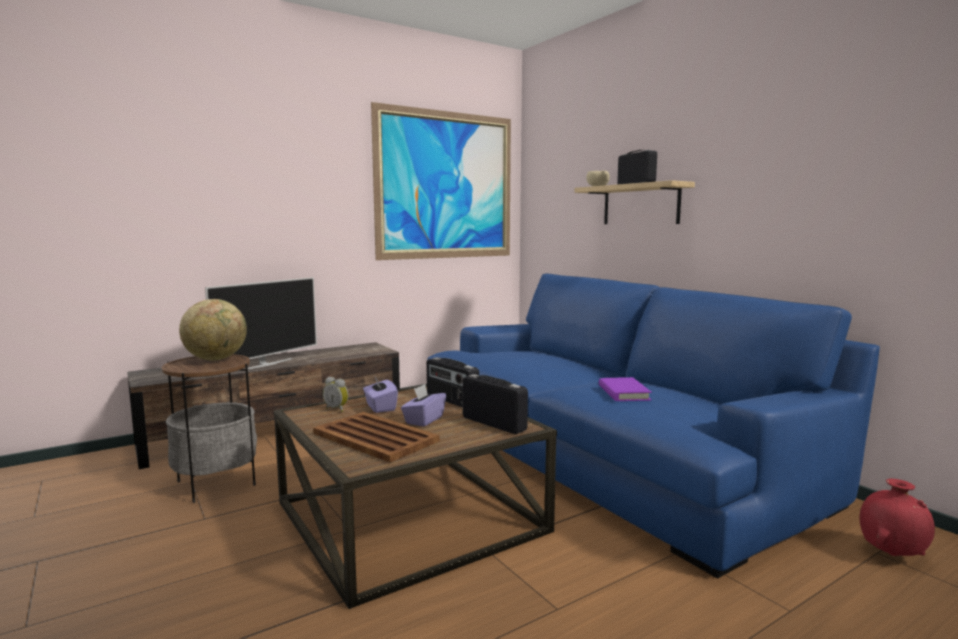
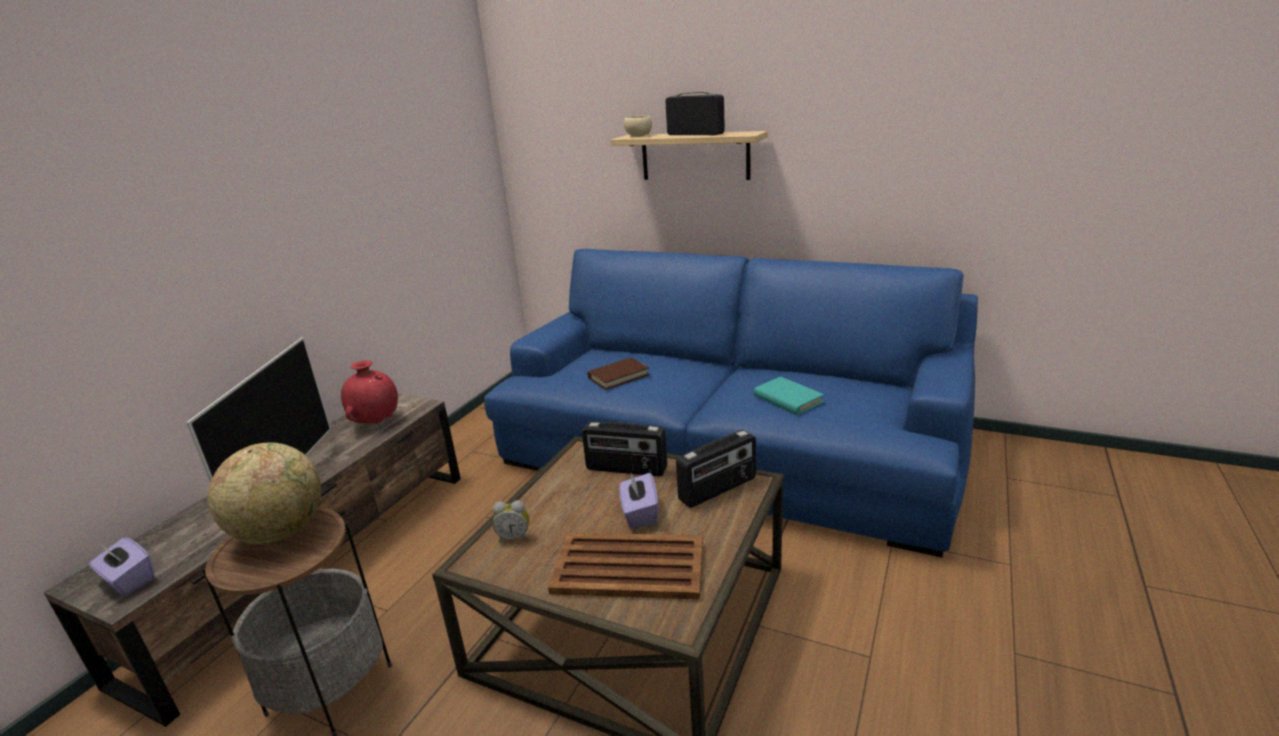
camera: 30 degrees left, 15 degrees up
purple tissue box [363,377,398,413] -> purple tissue box moved to [89,538,155,596]
picture [371,102,511,260] -> none
radio [463,374,528,434] -> radio turned 135 degrees clockwise [676,430,756,508]
purple book [599,377,652,401] -> turquoise book [754,377,824,415]
red vase [859,479,935,556] -> red vase moved to [341,361,398,424]
none -> brown book [587,358,650,390]

